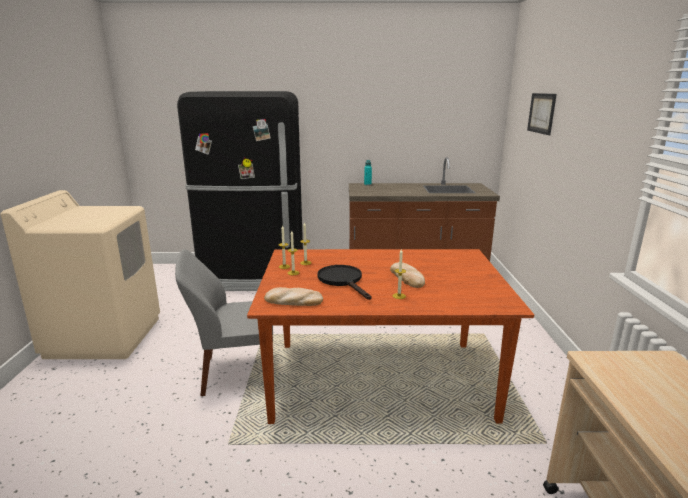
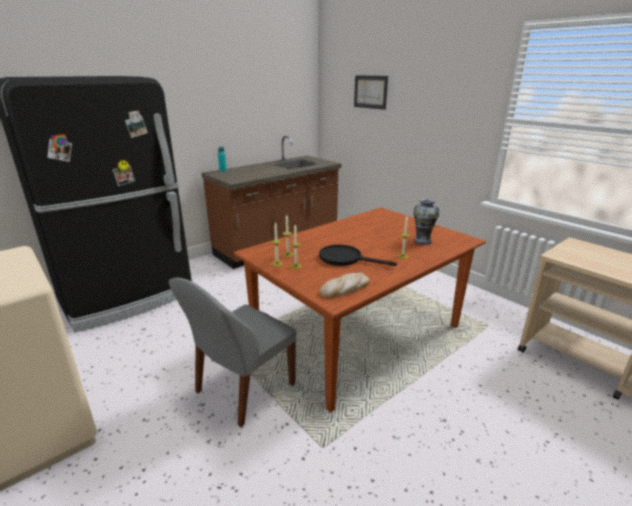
camera: 40 degrees left, 5 degrees up
bread [390,262,425,288] -> none
none -> vase [413,199,439,245]

